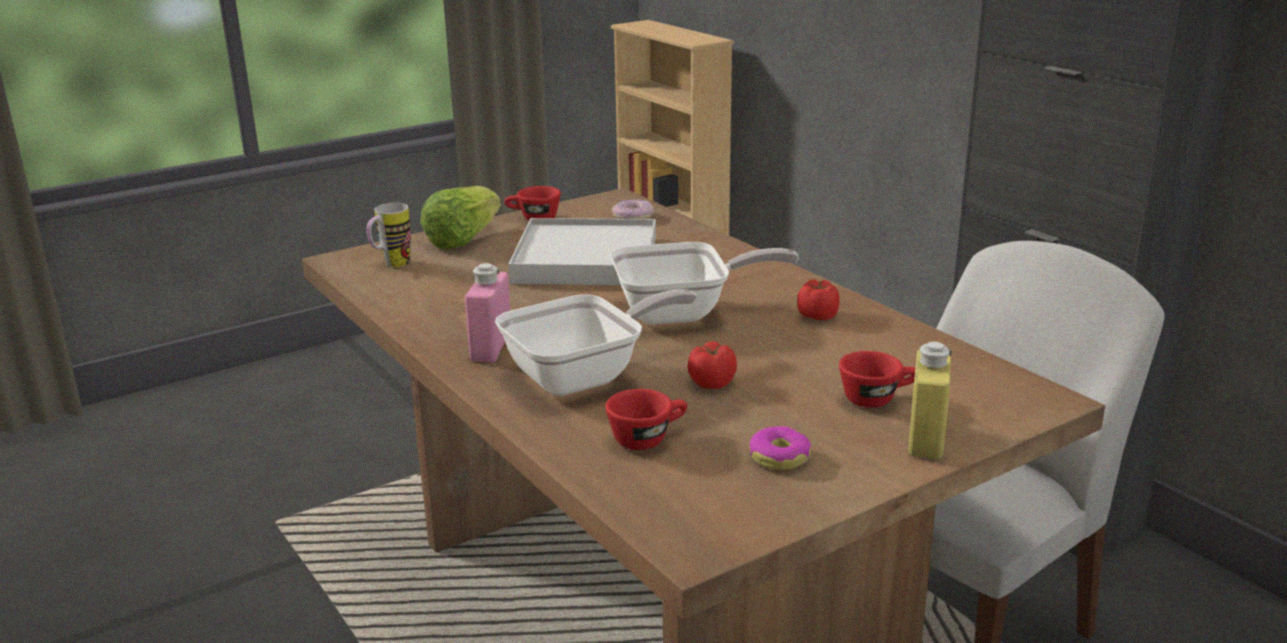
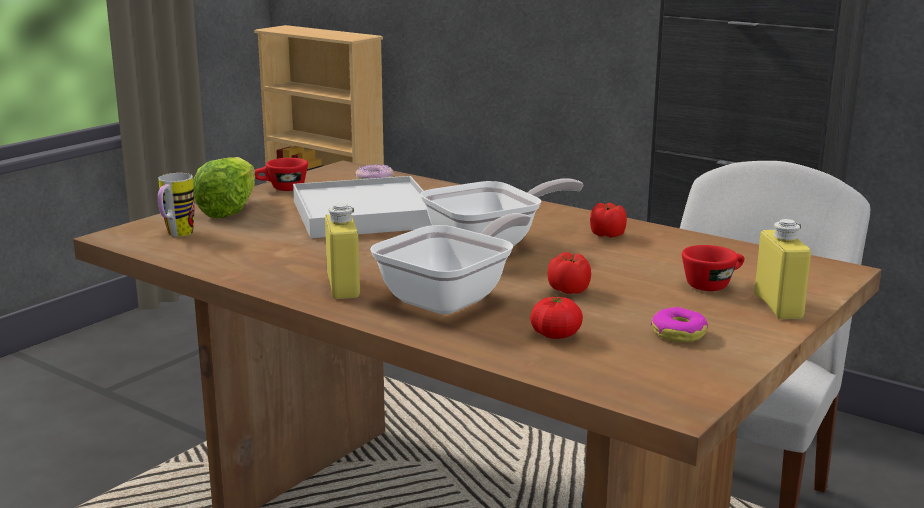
camera: 20 degrees left, 5 degrees down
pink bottle [465,263,510,362] -> yellow bottle [325,203,360,299]
red cup [605,389,687,450] -> tomato [530,297,583,339]

